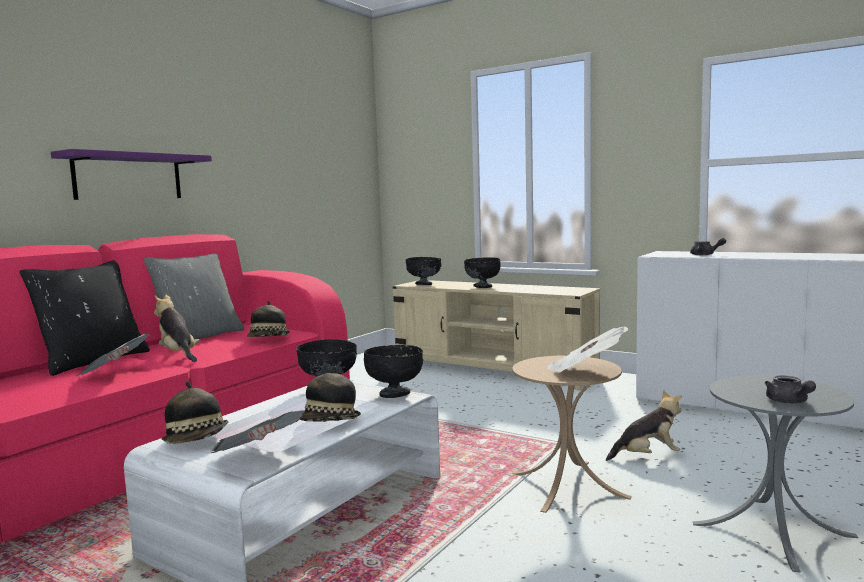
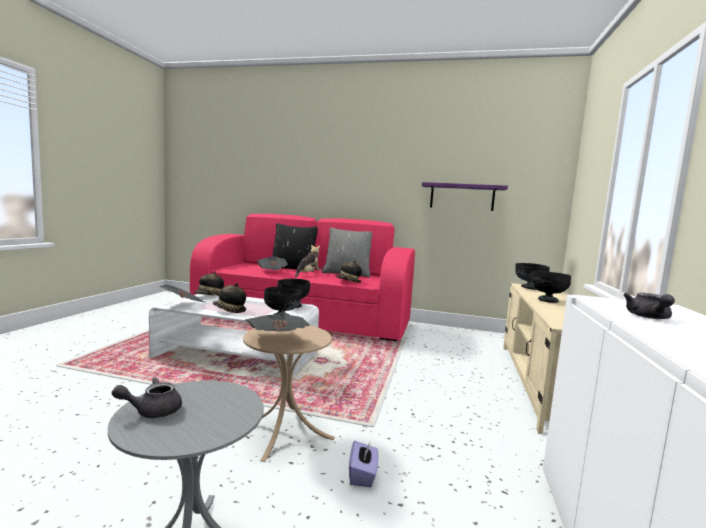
camera: 70 degrees right, 0 degrees up
purple shelf [51,149,212,200] -> purple shelf moved to [422,182,508,211]
plush toy [606,390,682,461] -> purple tissue box [349,441,378,487]

